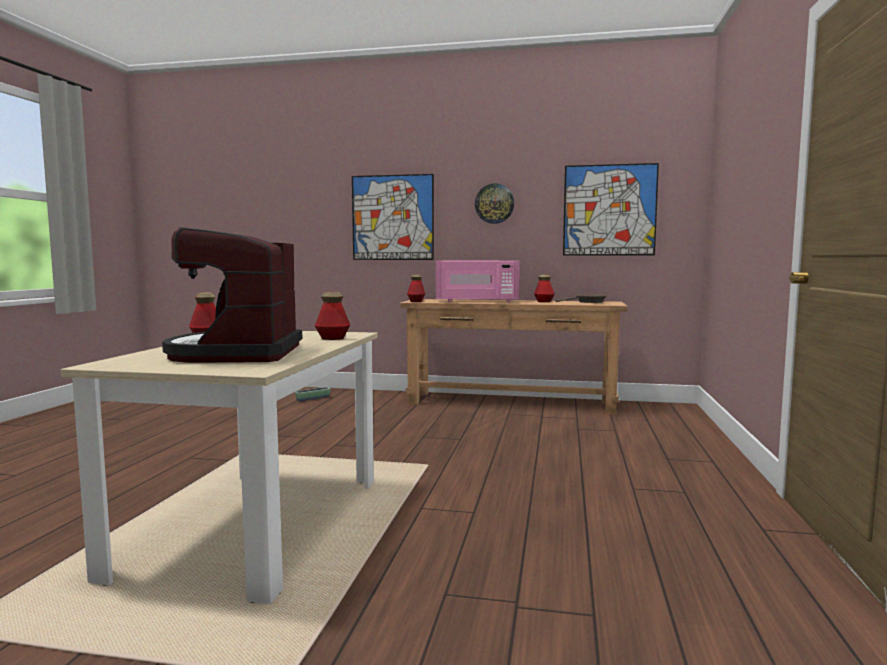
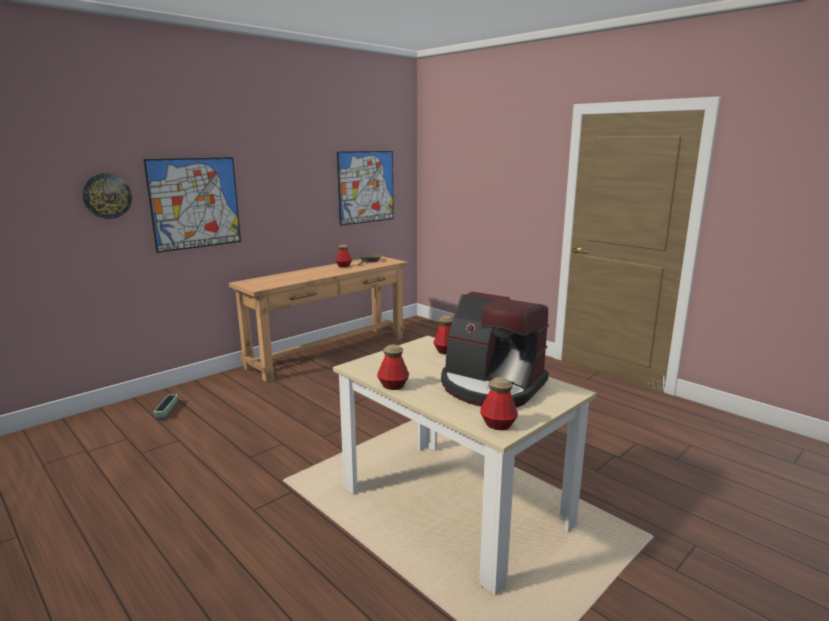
camera: 55 degrees left, 10 degrees up
bottle [407,274,425,302] -> bottle moved to [480,377,518,430]
pink microwave [436,261,520,302] -> none
wall clock [475,184,514,224] -> wall clock moved to [82,173,132,219]

